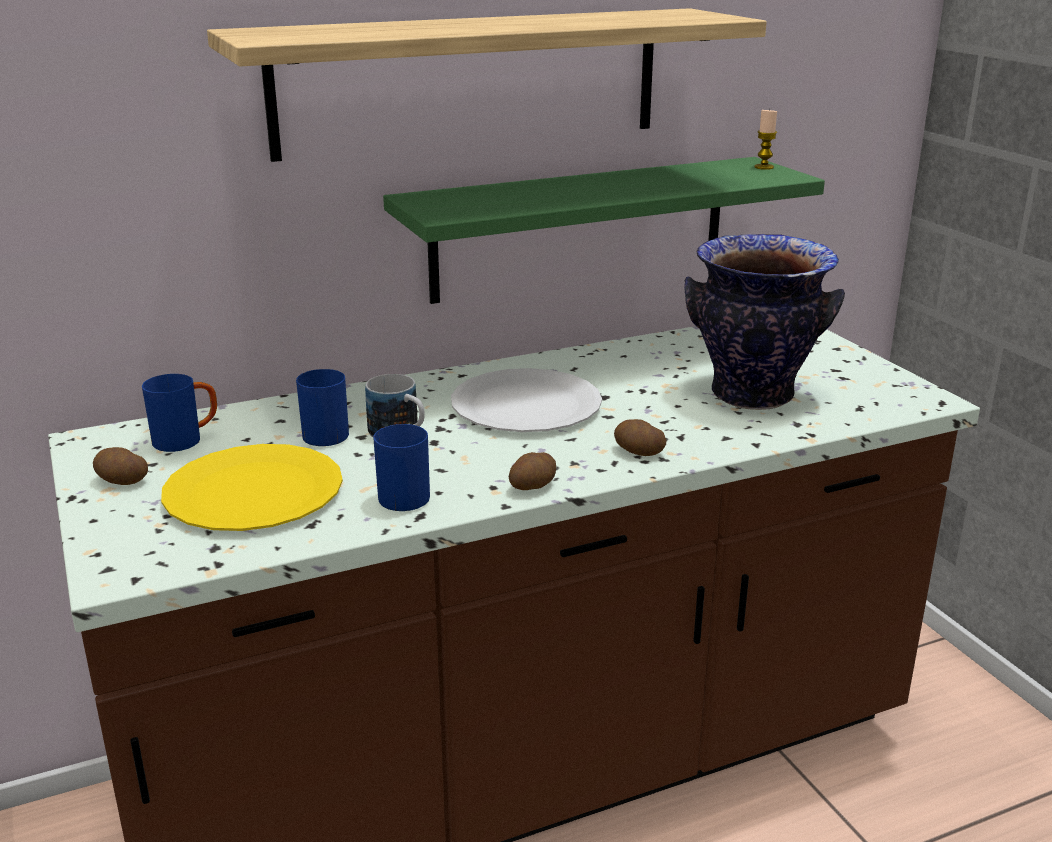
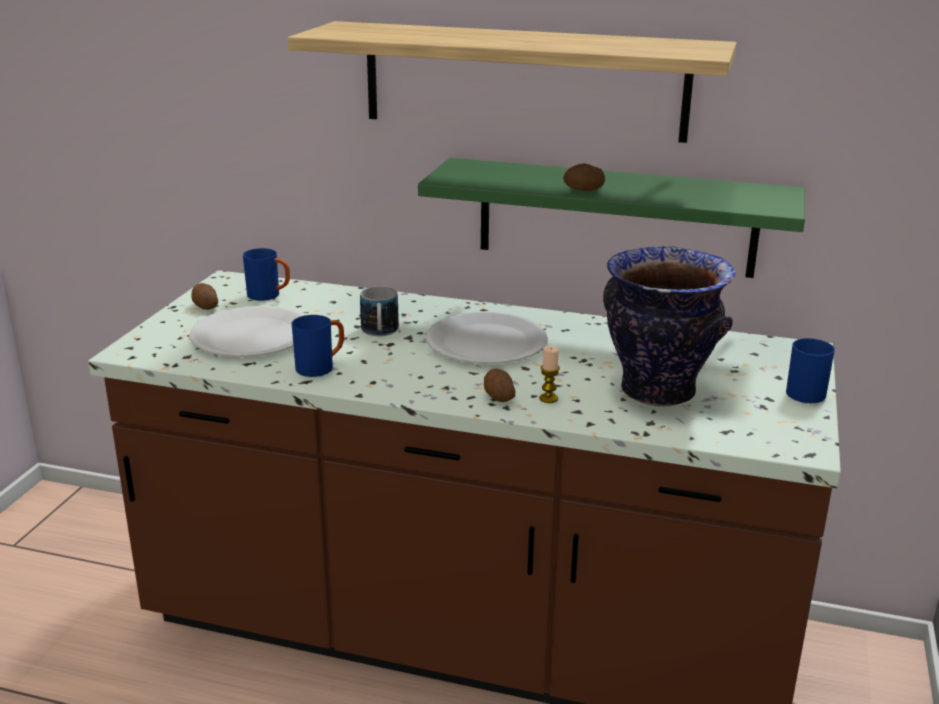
camera: 40 degrees right, 0 degrees up
yellow plate [161,444,343,531] -> white plate [189,306,305,357]
blue mug [296,369,349,446] -> blue mug moved to [786,338,835,403]
potato [509,452,556,490] -> potato moved to [563,163,605,191]
candle [755,109,777,170] -> candle moved to [539,346,560,403]

